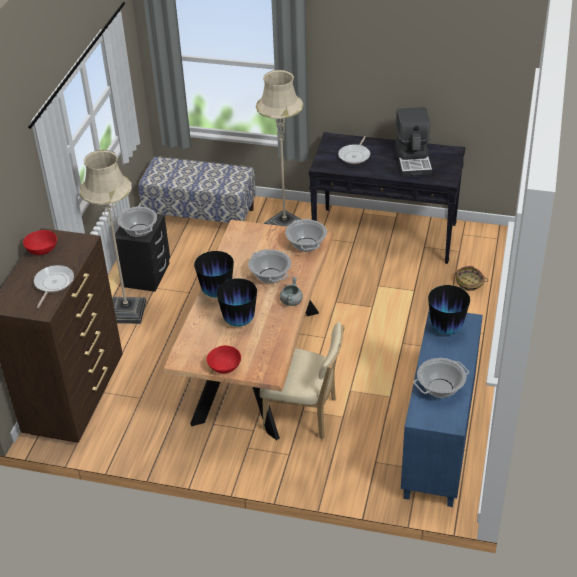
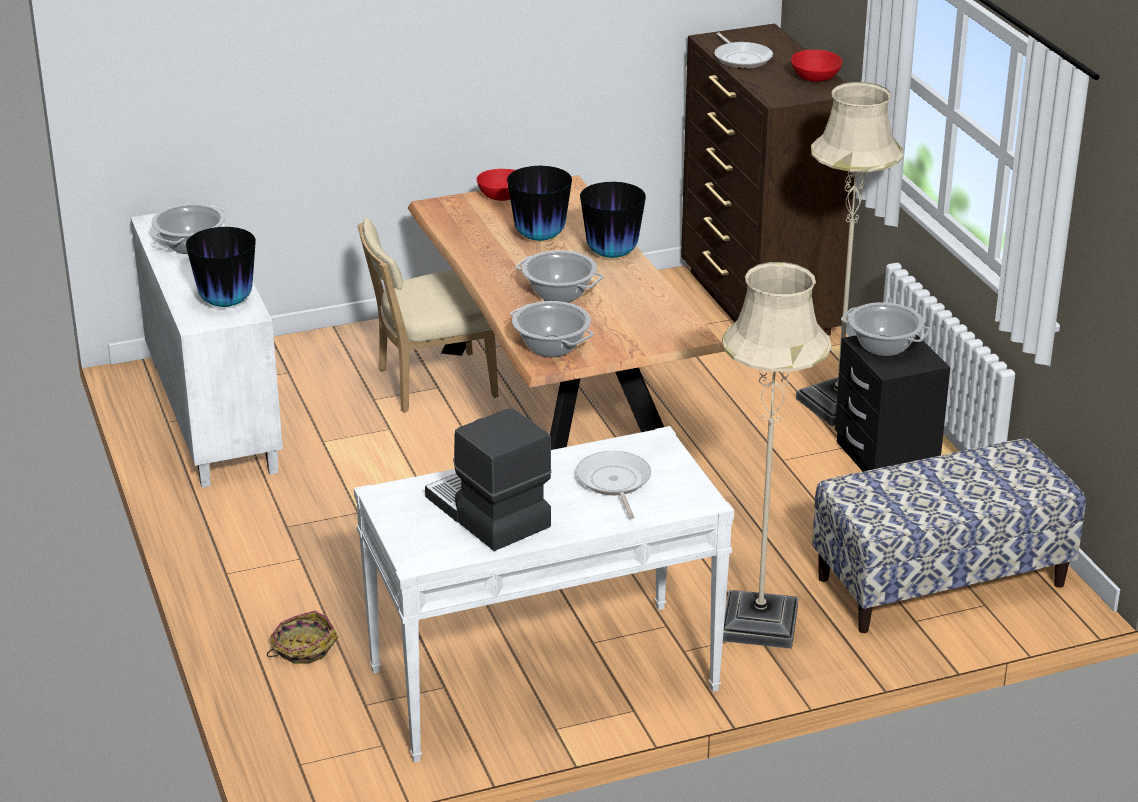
camera: 145 degrees right, 10 degrees down
grey cooking pot [280,277,303,306] -> none
black console table [309,132,465,264] -> white console table [354,426,735,763]
blue cabinet [401,310,483,507] -> white cabinet [131,205,283,488]

